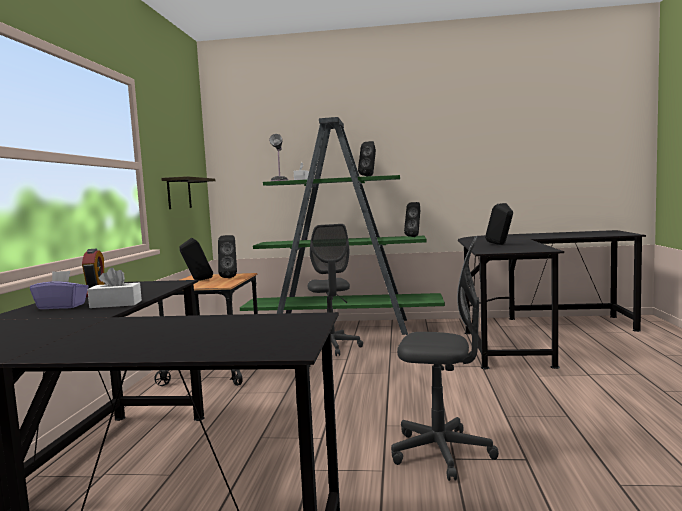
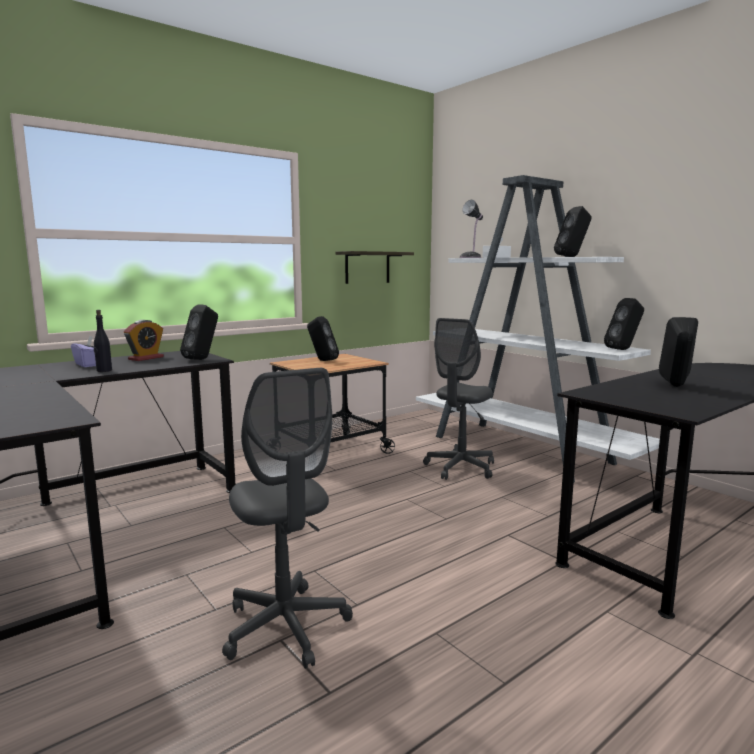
camera: 45 degrees right, 5 degrees up
white tissue box [87,268,142,308] -> black bottle [94,310,112,372]
black speaker [218,235,237,278] -> black speaker moved to [180,305,218,360]
green bookcase [240,117,445,335] -> white bookcase [416,175,660,482]

